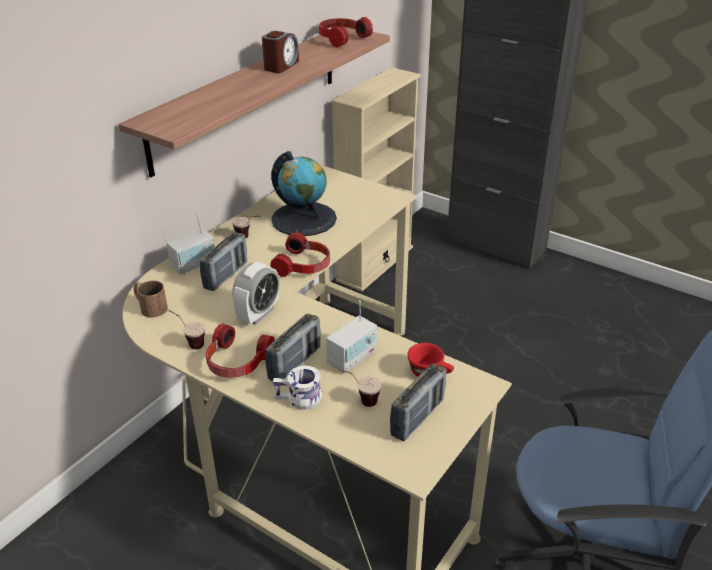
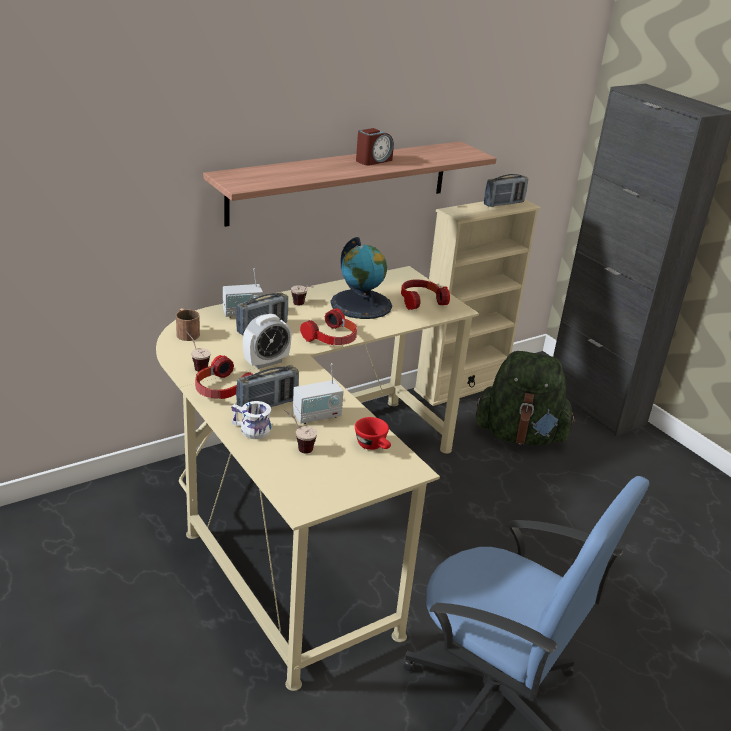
camera: 20 degrees right, 5 degrees down
headphones [319,17,373,48] -> headphones moved to [401,279,450,310]
radio [390,364,446,441] -> radio moved to [484,174,528,207]
none -> green backpack [476,351,575,446]

